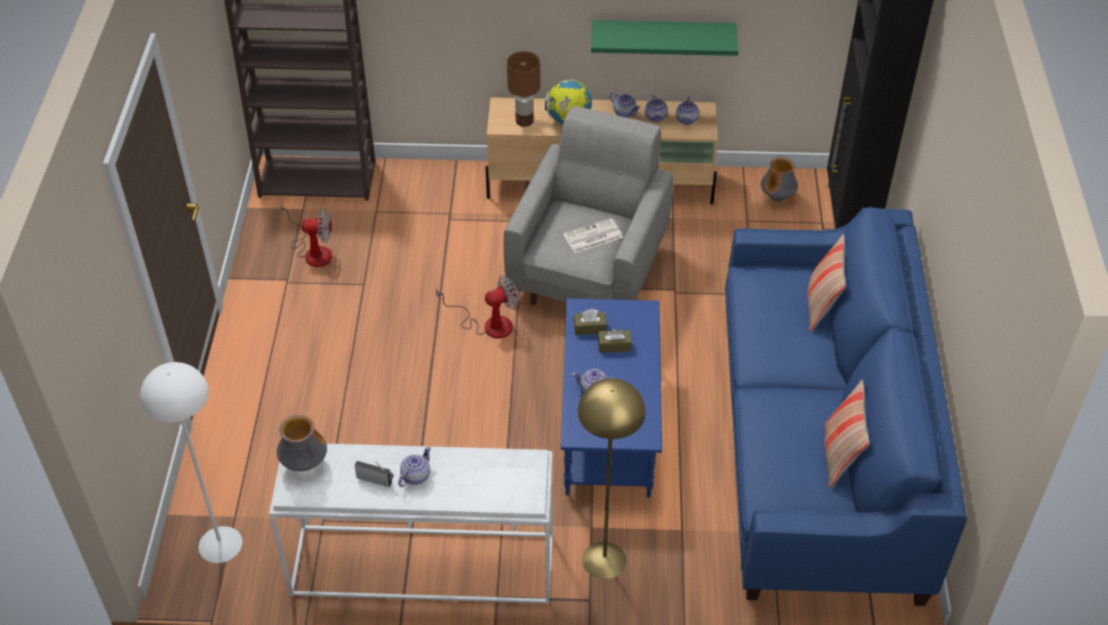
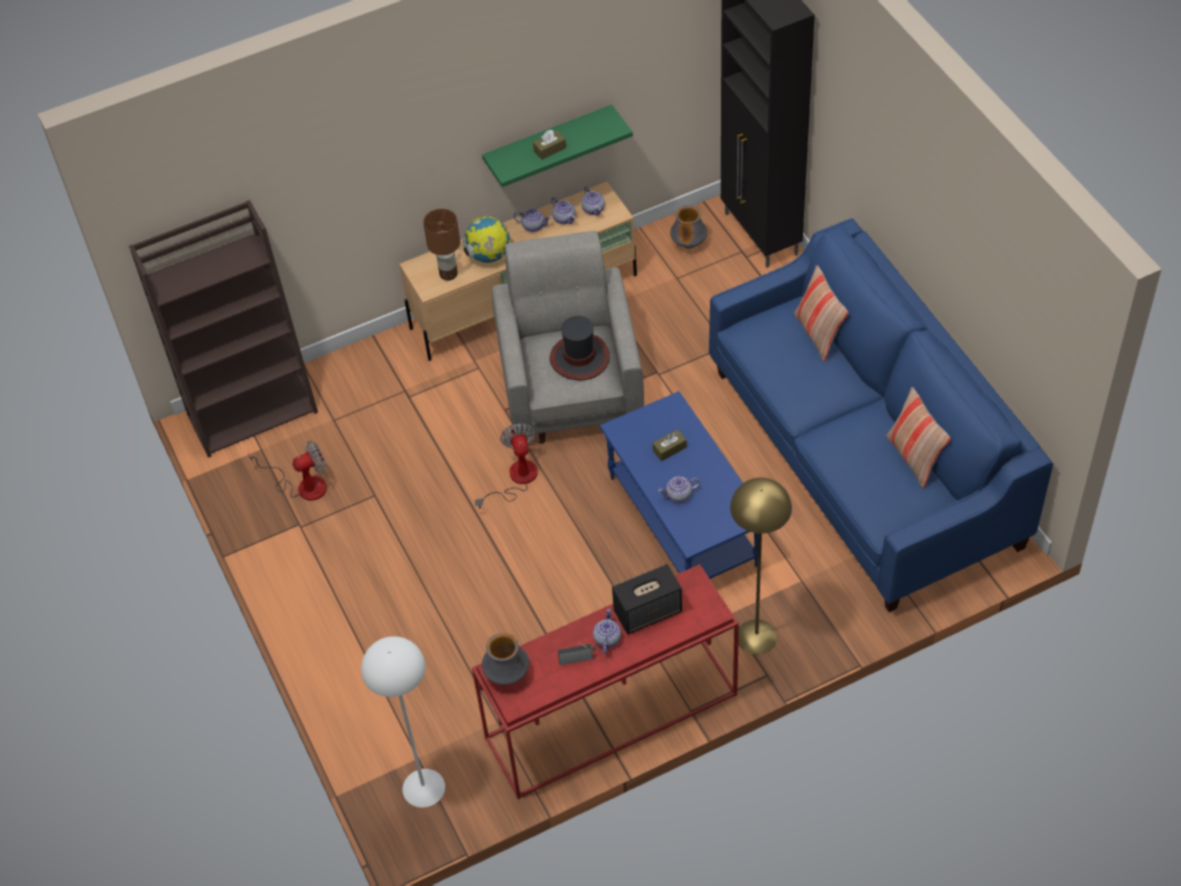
camera: 25 degrees left, 5 degrees up
white console table [269,444,553,605] -> red console table [472,564,739,799]
fan [436,276,519,339] -> fan turned 45 degrees counterclockwise [475,423,538,509]
newspaper [563,218,623,253] -> hat [550,316,610,380]
brown tissue box [574,309,607,335] -> brown tissue box moved to [533,130,566,160]
none -> speaker [612,564,682,634]

